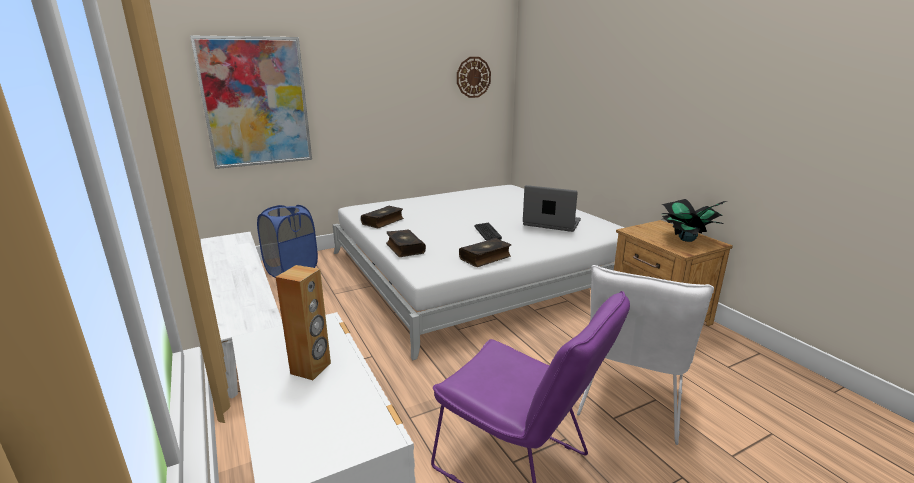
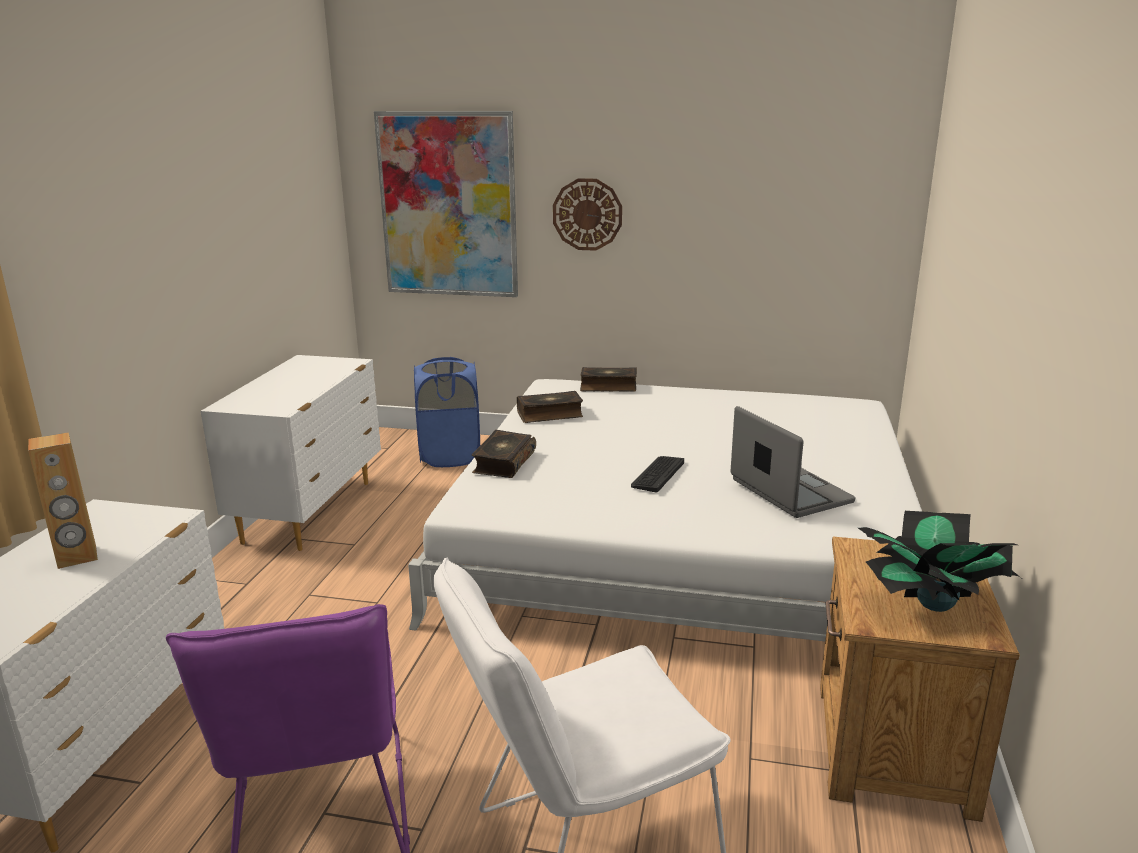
camera: 40 degrees right, 0 degrees up
white bench [201,232,283,399] -> white dresser [201,355,381,551]
wall clock [457,57,491,98] -> wall clock moved to [553,178,622,251]
book [459,238,511,267] -> book moved to [580,367,637,391]

